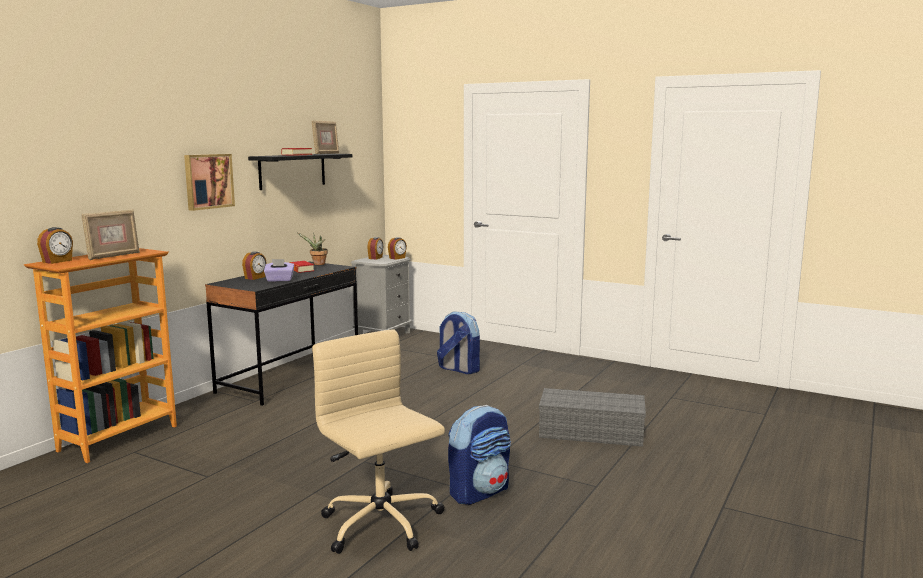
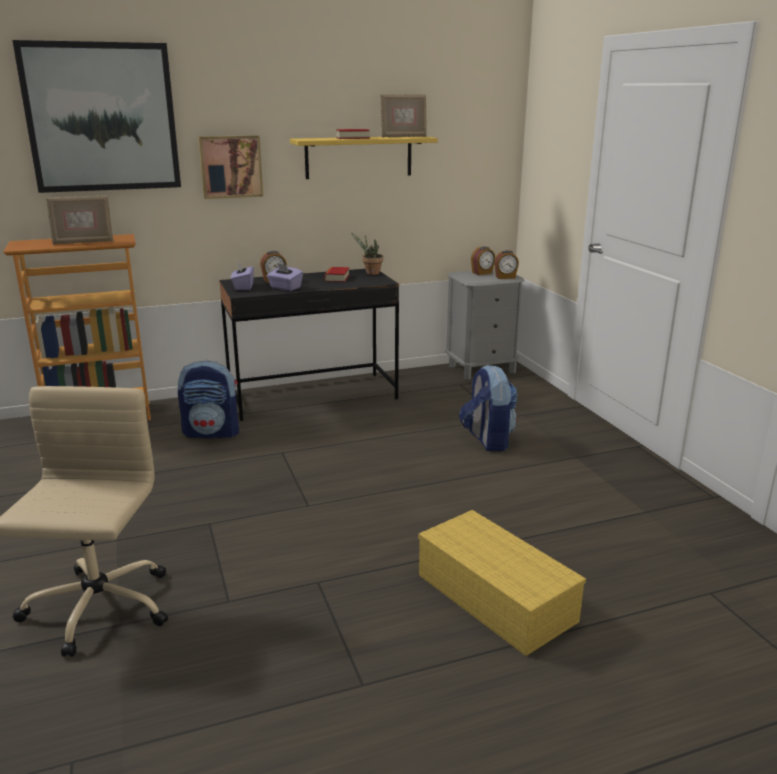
camera: 40 degrees right, 10 degrees up
alarm clock [37,227,73,264] -> none
black shelf [248,154,352,190] -> yellow shelf [290,137,438,179]
backpack [448,405,511,505] -> backpack moved to [178,360,239,438]
grey storage box [539,388,646,447] -> yellow storage box [418,510,586,656]
none -> picture [12,40,181,193]
none -> purple tissue box [231,261,254,290]

